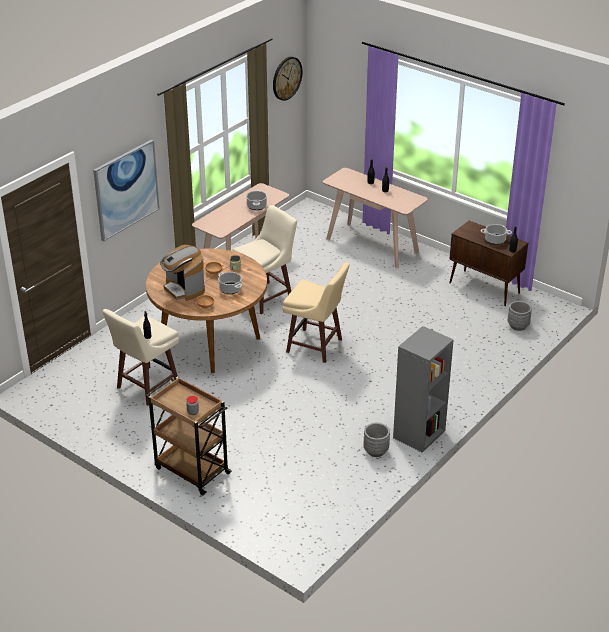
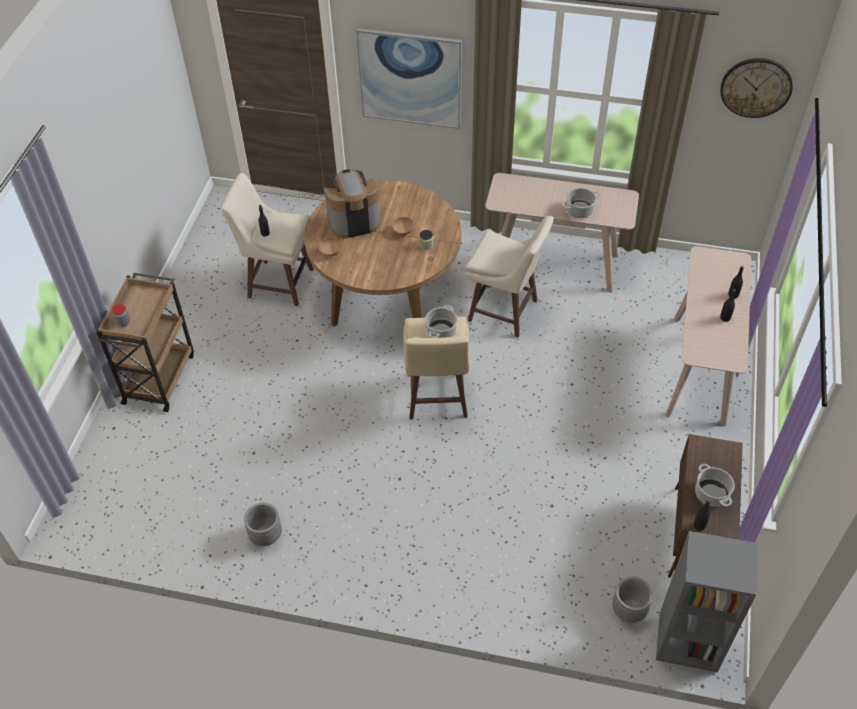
camera: 65 degrees right, 15 degrees up
coffee machine [160,245,205,301] -> coffee machine turned 45 degrees clockwise [324,169,380,238]
cooking pot [218,272,242,294] -> cooking pot moved to [425,305,457,338]
grey bookcase [393,326,454,453] -> grey bookcase moved to [656,531,758,672]

